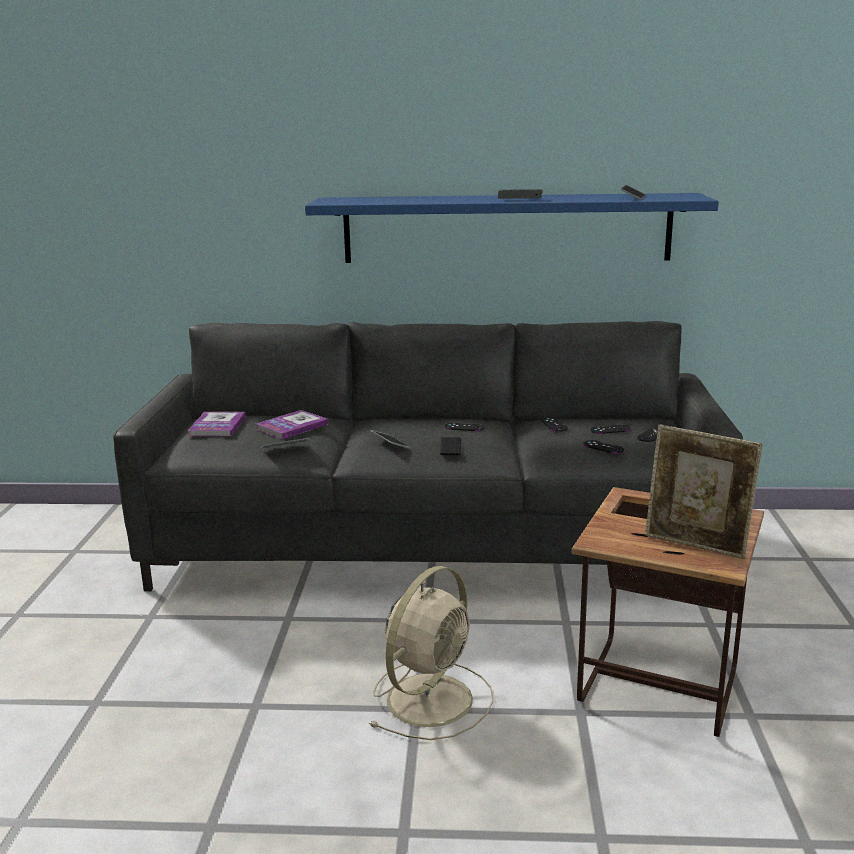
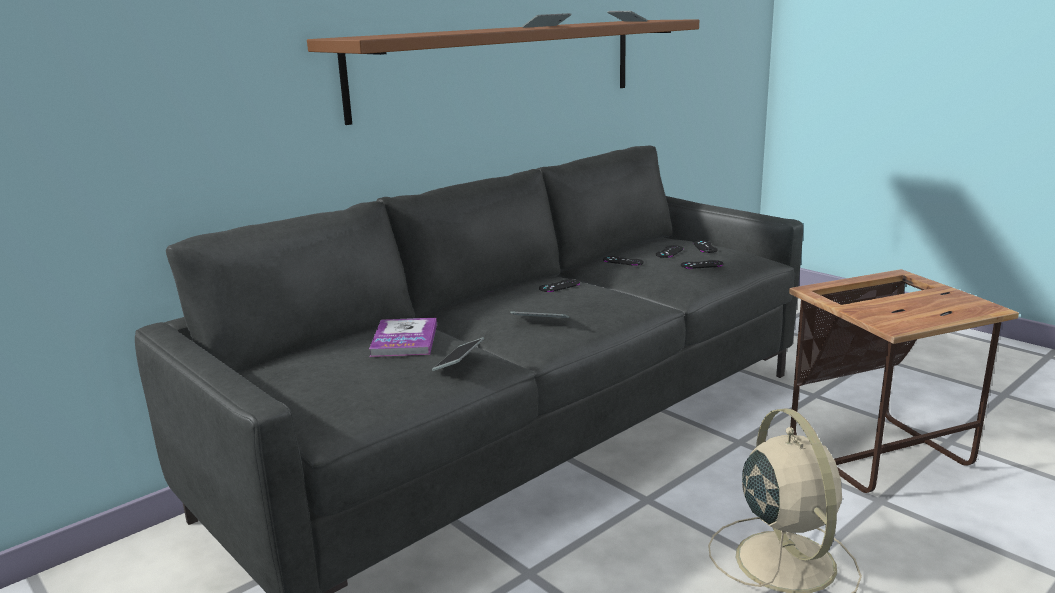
camera: 45 degrees left, 0 degrees up
book [188,412,246,436] -> none
blue shelf [305,193,719,263] -> brown shelf [307,19,699,125]
phone [440,437,461,455] -> none
picture frame [645,424,763,559] -> none

